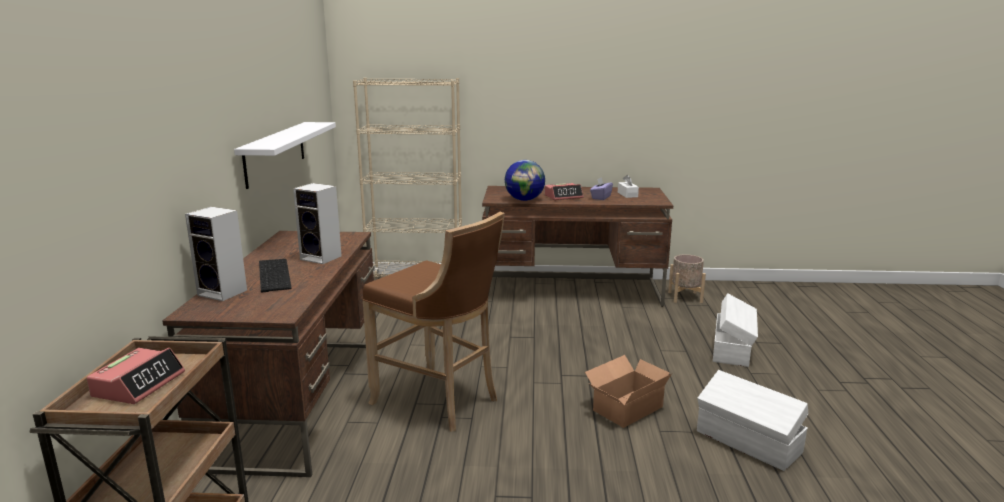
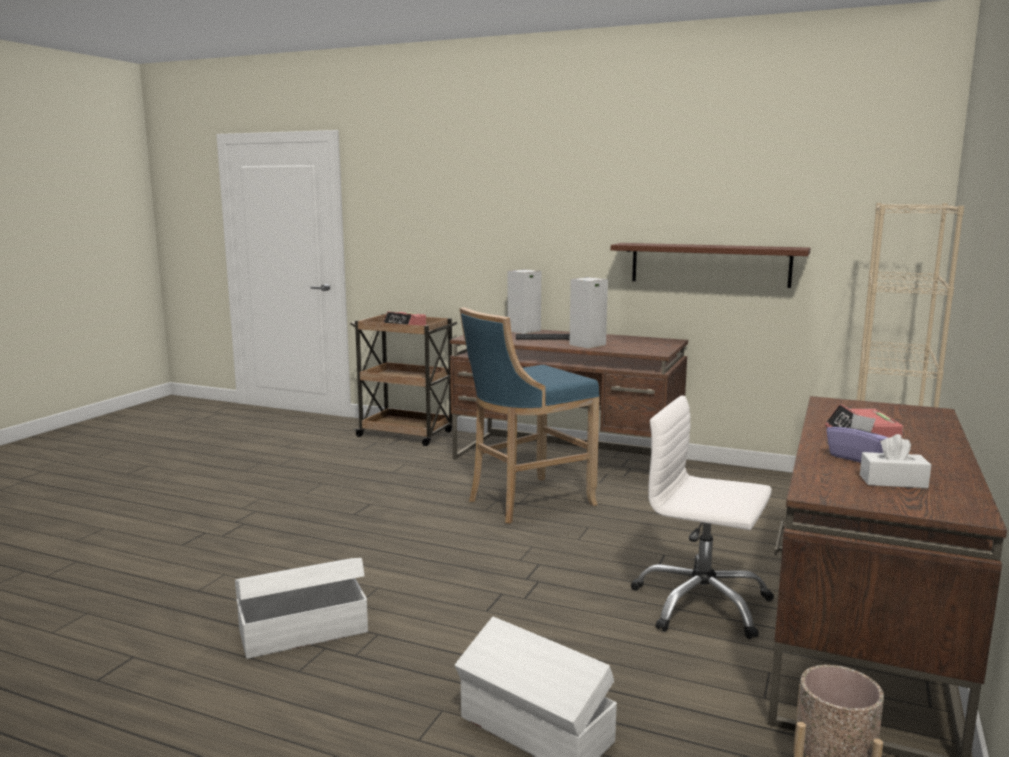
camera: 110 degrees right, 5 degrees down
white shelf [234,122,336,189] -> brown shelf [611,243,810,288]
brown stool [362,212,505,432] -> blue stool [459,307,600,524]
globe [505,160,545,201] -> none
cardboard box [585,355,672,428] -> none
none -> white office chair [631,395,774,639]

